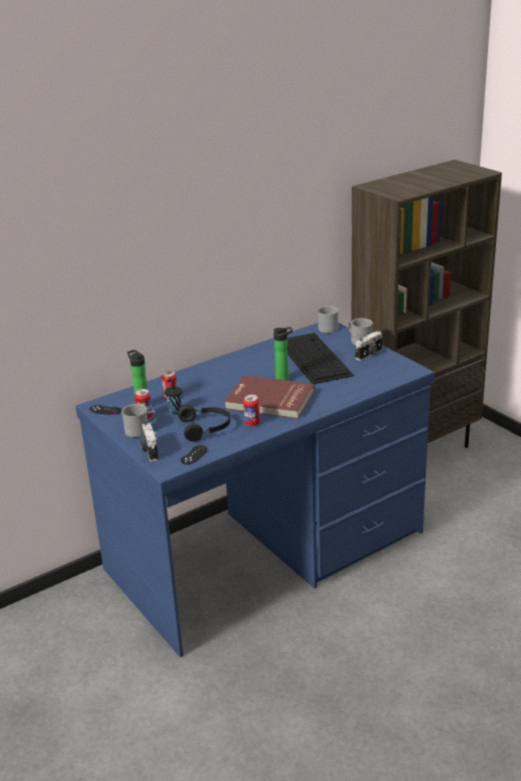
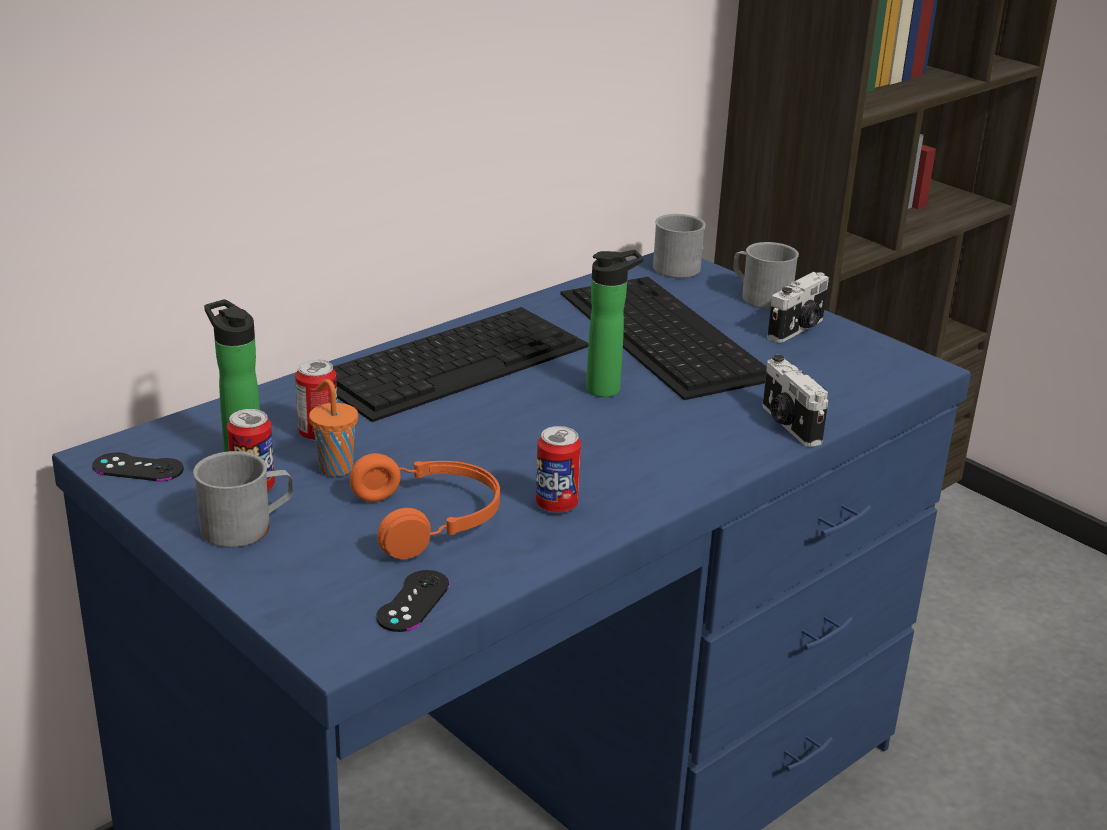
camera: 10 degrees left, 0 degrees up
camera [141,422,158,462] -> camera moved to [762,355,828,447]
black cup [164,378,182,414] -> orange cup [309,379,358,477]
black headphones [178,405,230,442] -> orange headphones [350,453,500,559]
red book [224,375,315,419] -> none
none -> keyboard [333,307,588,422]

